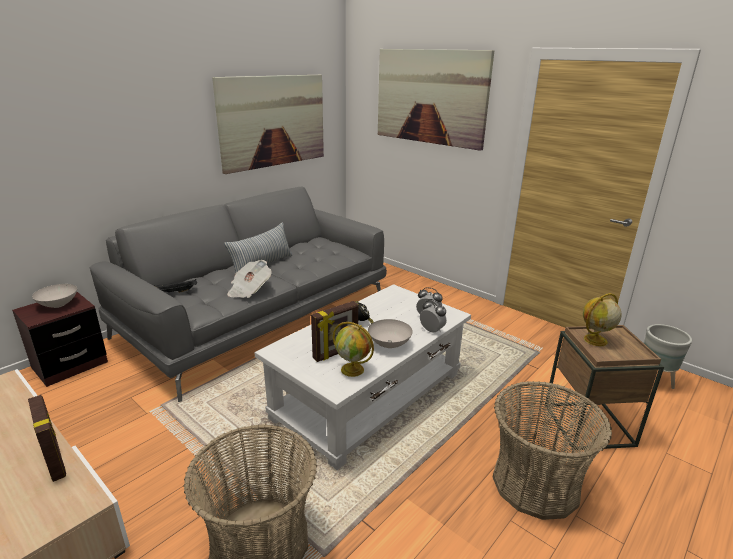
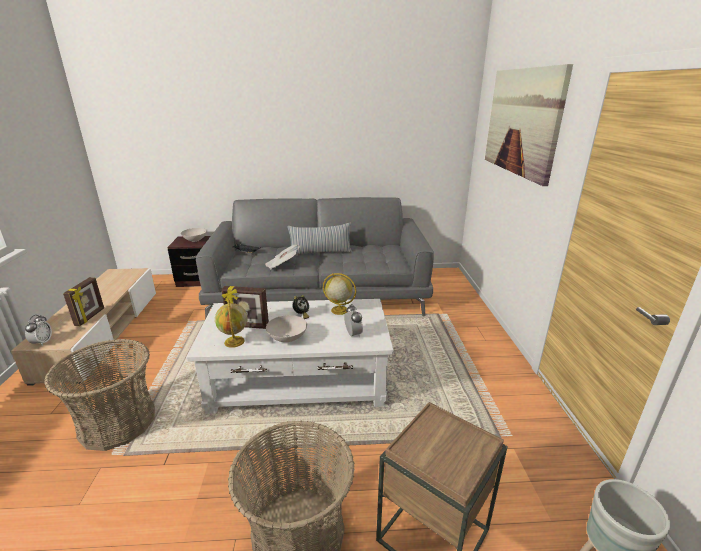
camera: 45 degrees right, 0 degrees up
picture [212,75,324,174] -> none
alarm clock [420,299,447,332] -> alarm clock moved to [25,315,52,346]
globe [583,293,622,346] -> globe moved to [323,273,356,315]

